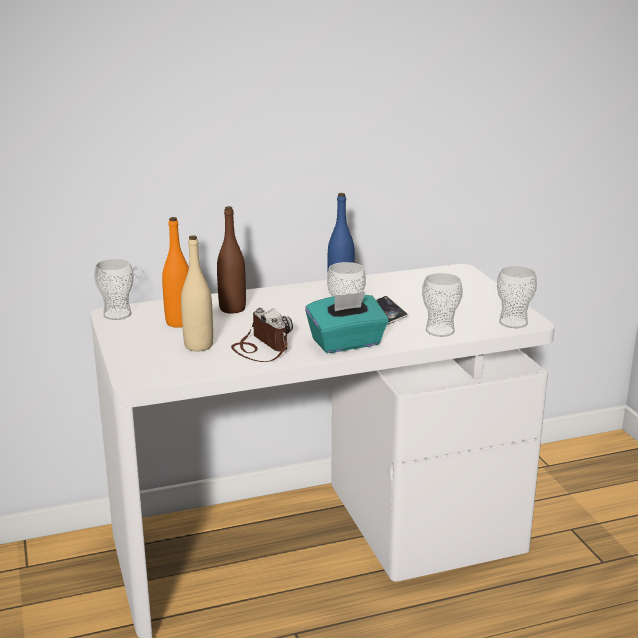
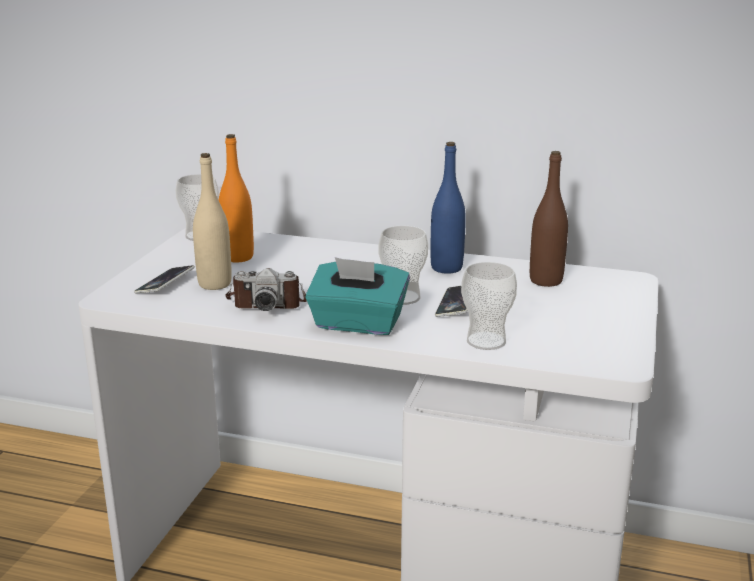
camera: 35 degrees right, 0 degrees up
brown bottle [217,206,246,314] -> brown bottle moved to [530,151,568,287]
camera [231,308,293,362] -> camera turned 90 degrees clockwise [225,268,307,311]
cup [497,266,537,328] -> none
none -> phone [134,265,195,293]

